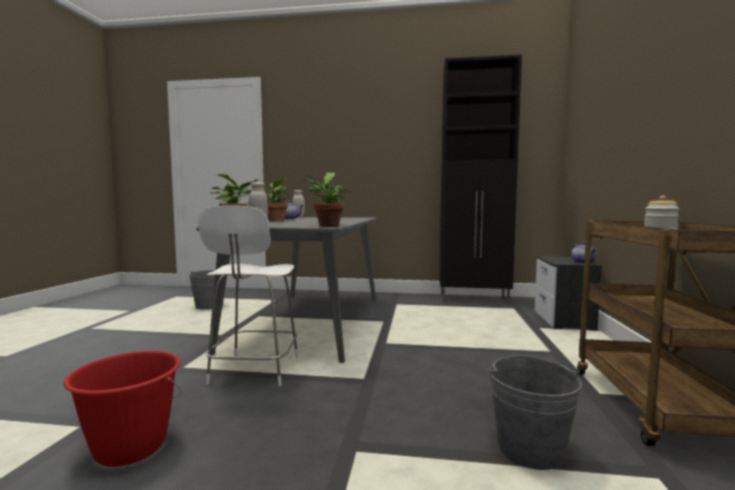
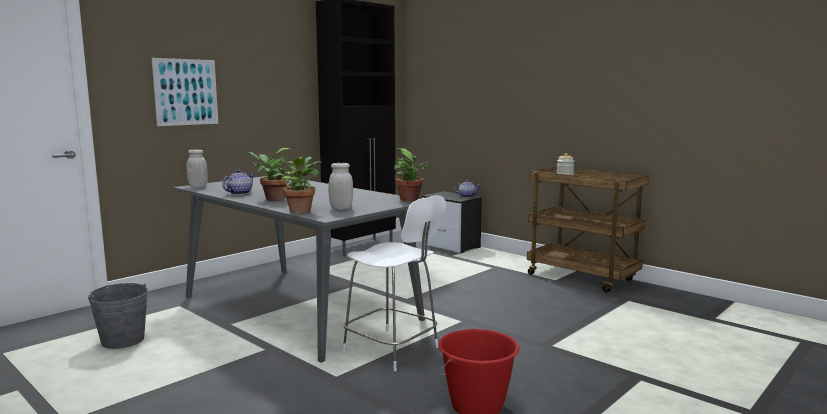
camera: 55 degrees left, 5 degrees up
grey bucket [489,355,582,470] -> none
none -> picture [152,58,218,126]

